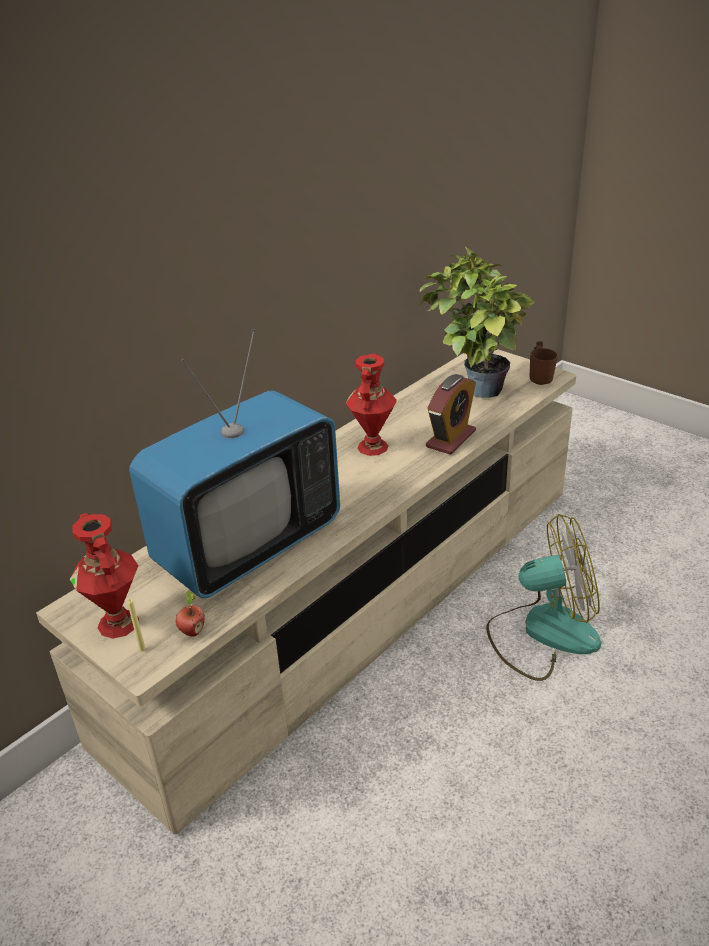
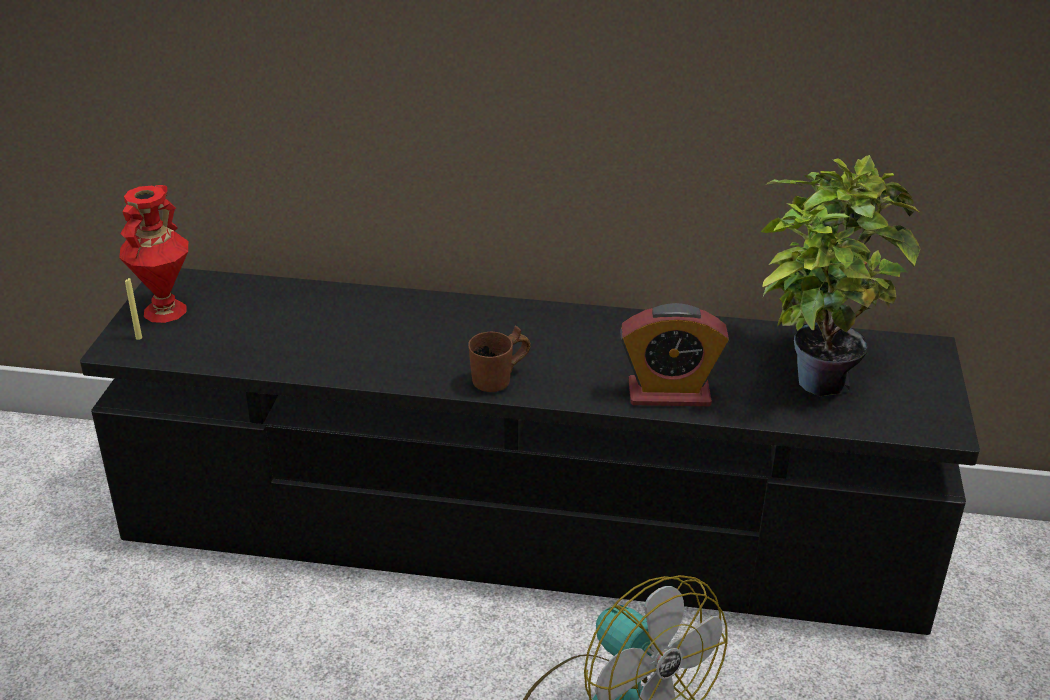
camera: 55 degrees right, 0 degrees up
beige tv stand [36,349,576,834] -> black tv stand [80,268,980,635]
television [129,329,340,598] -> none
apple [176,591,205,637] -> none
red vase [346,354,397,456] -> none
brown mug [530,341,558,385] -> brown mug moved to [468,326,531,392]

